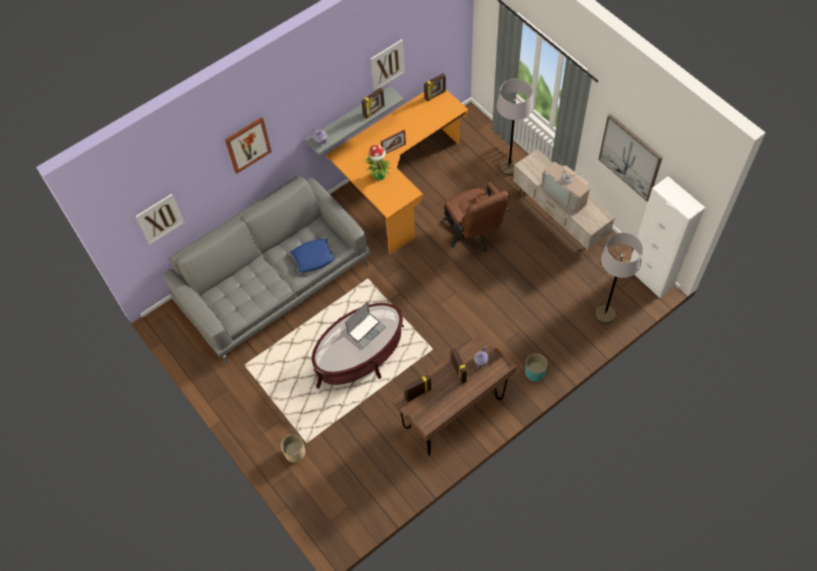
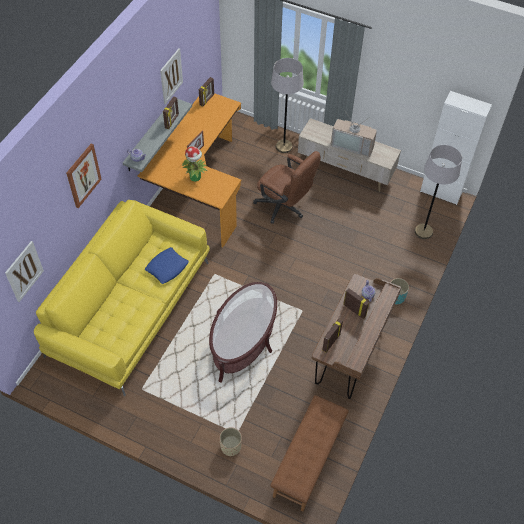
camera: 30 degrees left, 5 degrees down
grey sofa [162,176,370,365] -> yellow sofa [34,200,210,396]
laptop [345,301,386,348] -> none
picture [599,114,663,201] -> none
none -> brown bench [270,395,349,512]

